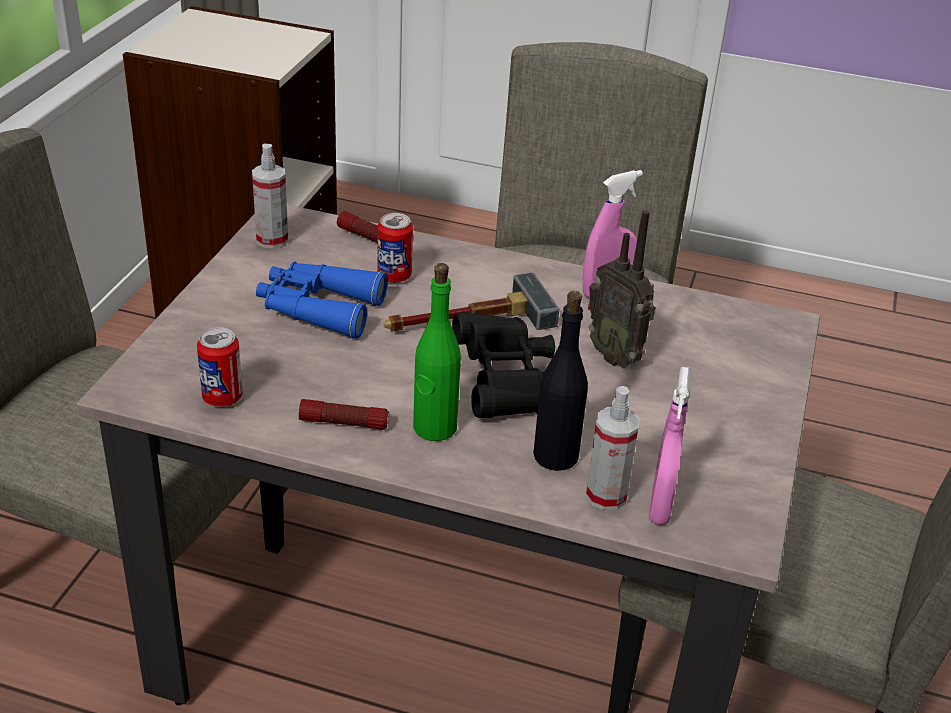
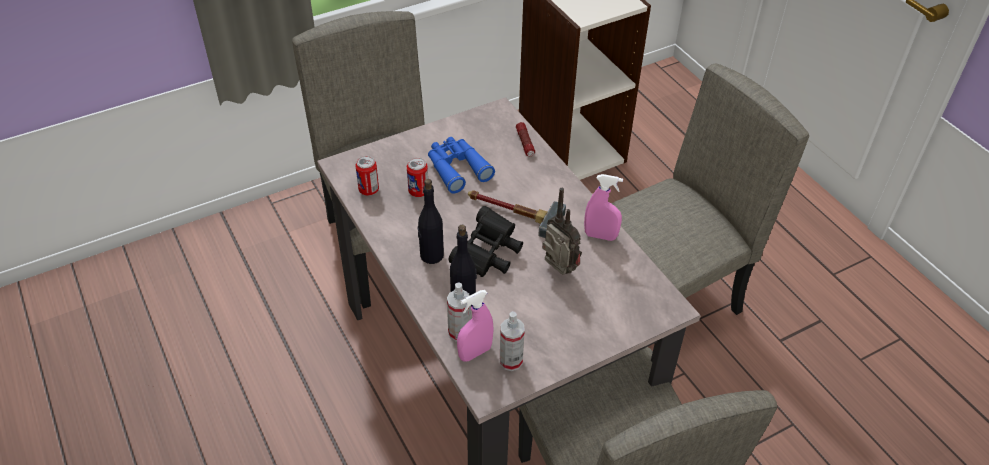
camera: 45 degrees right, 10 degrees up
spray bottle [252,144,288,249] -> spray bottle moved to [500,311,525,371]
flashlight [299,399,389,430] -> none
can [377,213,413,283] -> can moved to [407,158,428,197]
green bottle [413,263,461,441] -> black bottle [417,179,444,264]
radio [588,210,655,367] -> radio turned 135 degrees clockwise [542,188,582,275]

